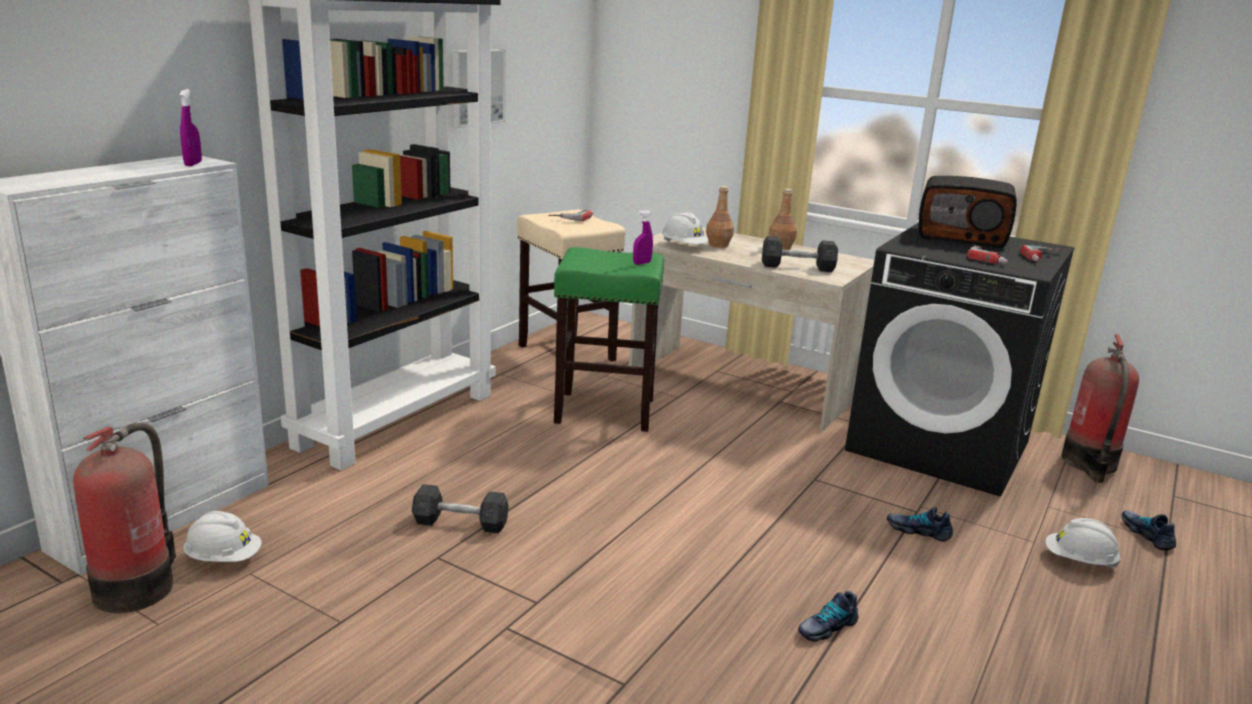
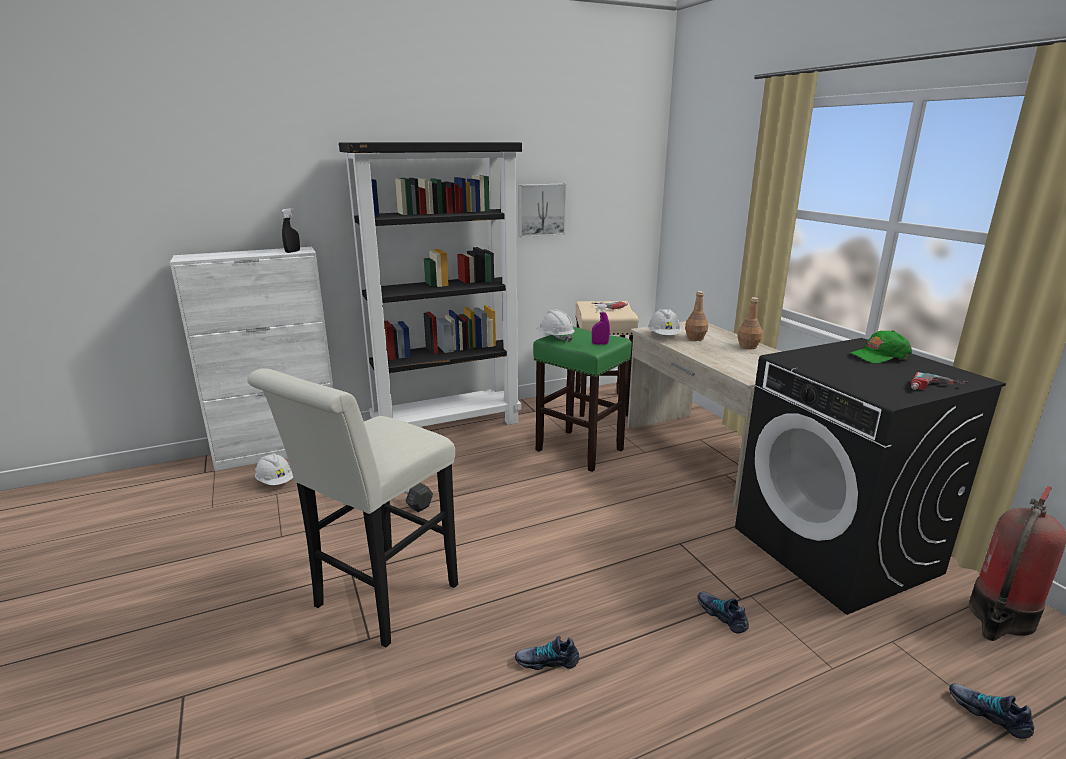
camera: 35 degrees right, 0 degrees up
fire extinguisher [73,423,176,613] -> none
purple spray bottle [179,89,202,166] -> black spray bottle [281,208,300,253]
grey dumbbell [762,236,838,272] -> none
radio [919,176,1017,248] -> green cap [850,330,912,363]
power drill [967,244,1008,264] -> none
white hard hat [1046,518,1120,567] -> white hard hat moved to [536,309,575,342]
shoe [1121,510,1176,551] -> shoe turned 60 degrees counterclockwise [949,683,1034,739]
none -> white stool [247,369,458,648]

